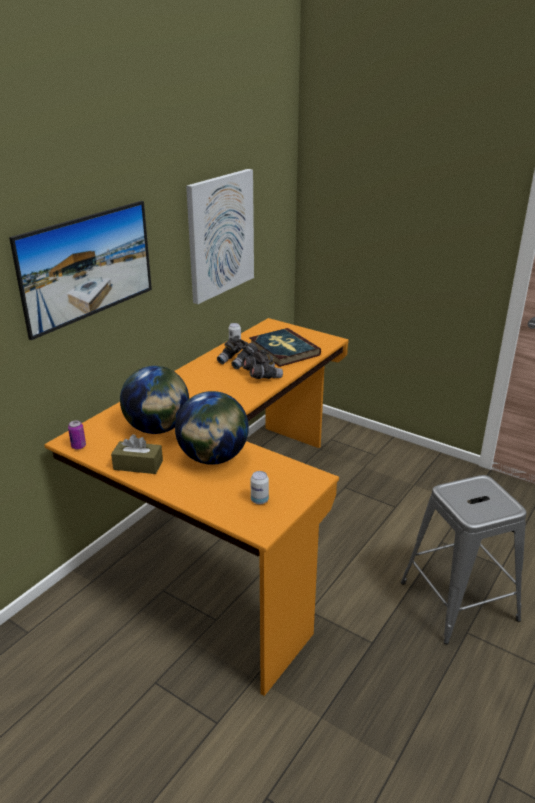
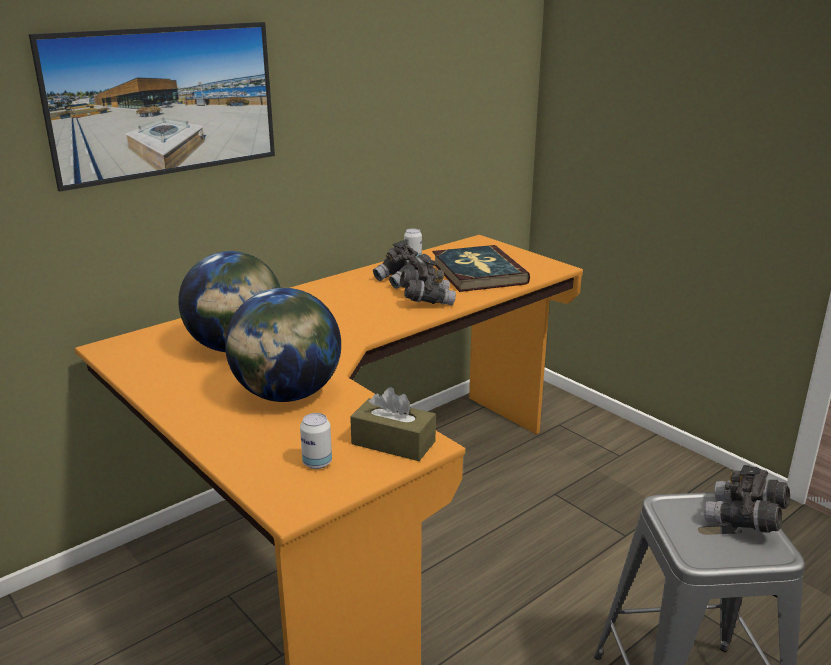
camera: 15 degrees right, 5 degrees down
can [68,420,86,450] -> none
brown tissue box [111,434,163,474] -> brown tissue box moved to [350,387,436,461]
picture [186,169,254,304] -> none
none -> grey binoculars [704,465,790,533]

